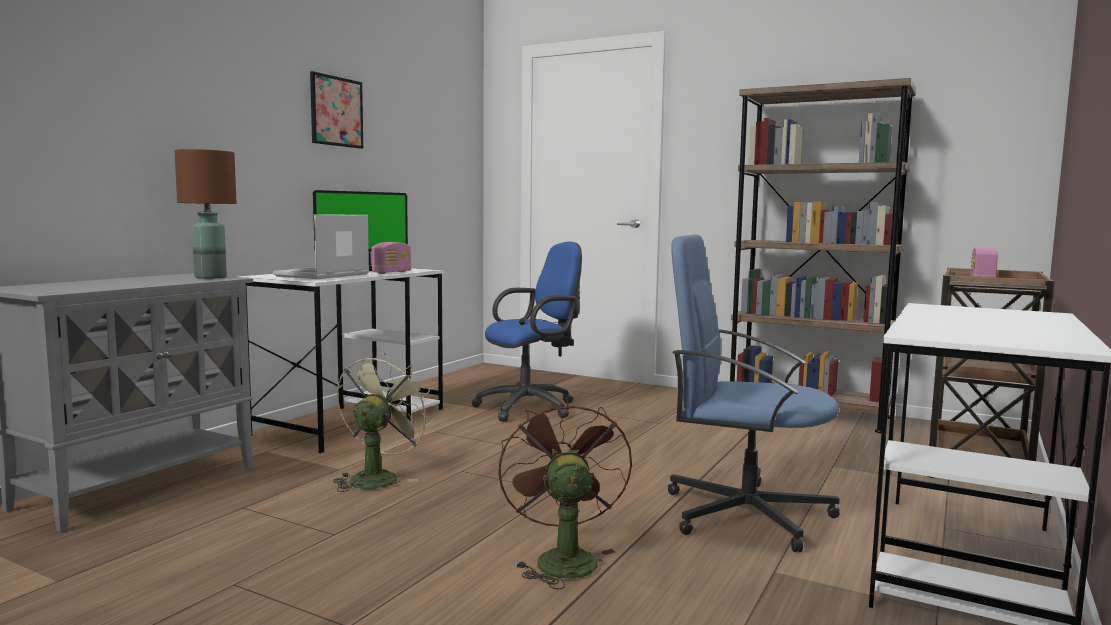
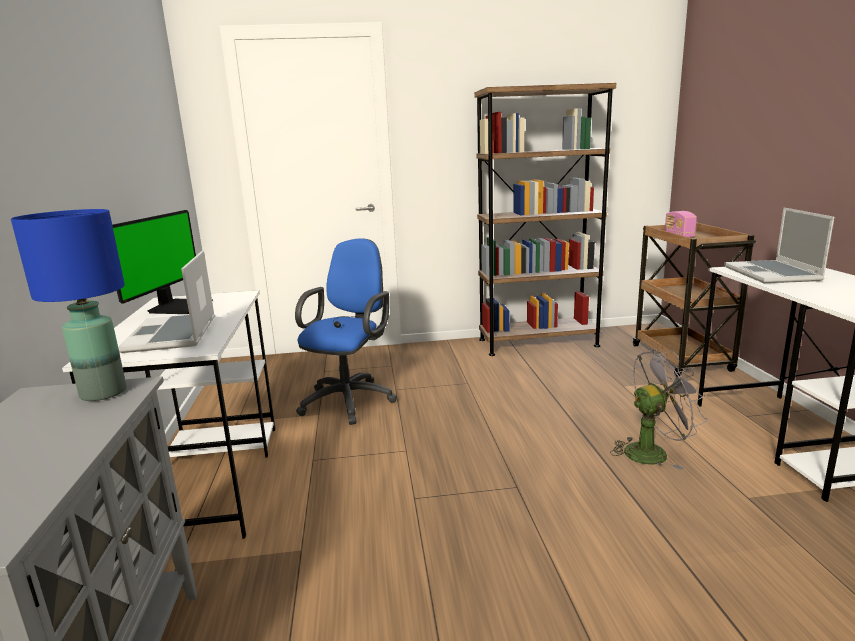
camera: 35 degrees left, 10 degrees up
brown table lamp [174,149,237,279] -> blue table lamp [11,209,127,401]
picture [310,71,363,149] -> none
green fan [333,353,434,492] -> none
radio [371,242,411,274] -> none
brown fan [498,397,632,589] -> none
blue office chair [668,235,840,552] -> grey fan [610,349,707,470]
none -> laptop [724,208,834,283]

